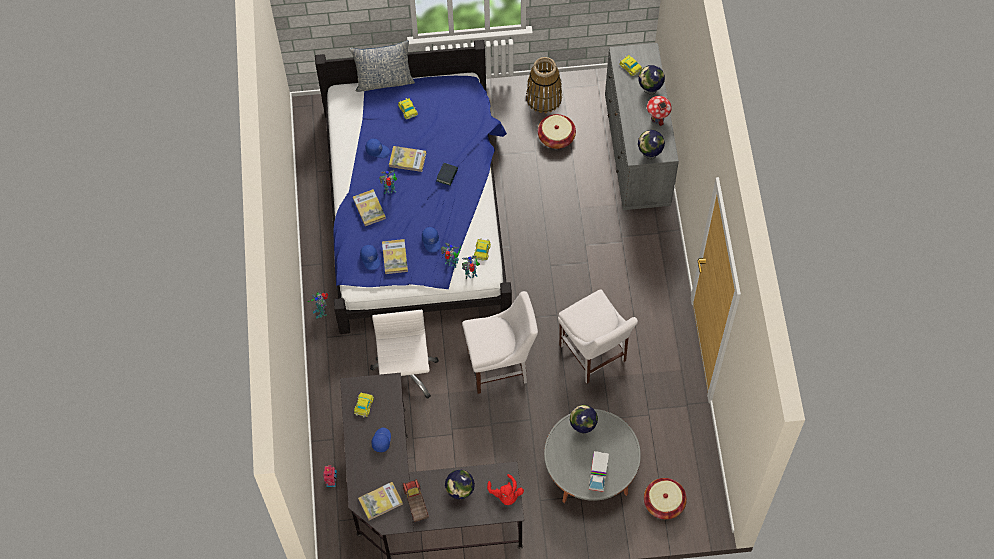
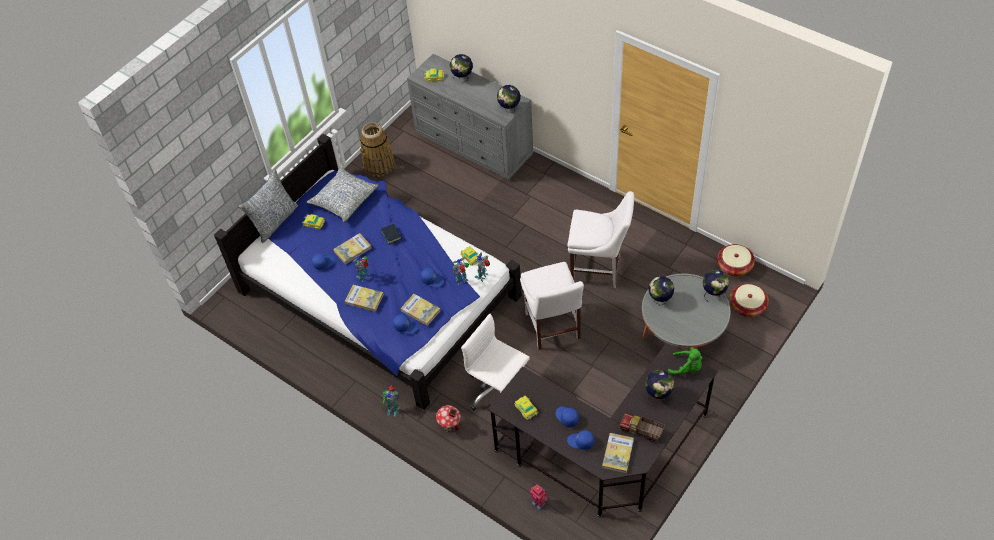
camera: 45 degrees left, 10 degrees down
white chair [462,291,538,394] -> white chair turned 135 degrees clockwise [520,262,584,350]
red plush toy [487,474,524,505] -> green plush toy [668,348,702,374]
basket [538,114,576,149] -> basket moved to [717,244,755,277]
toy truck [589,451,609,492] -> none
toy house [647,96,672,126] -> toy house moved to [436,405,461,432]
none -> pillow [307,167,379,223]
none -> blue cap [567,430,594,450]
none -> globe [703,270,729,302]

